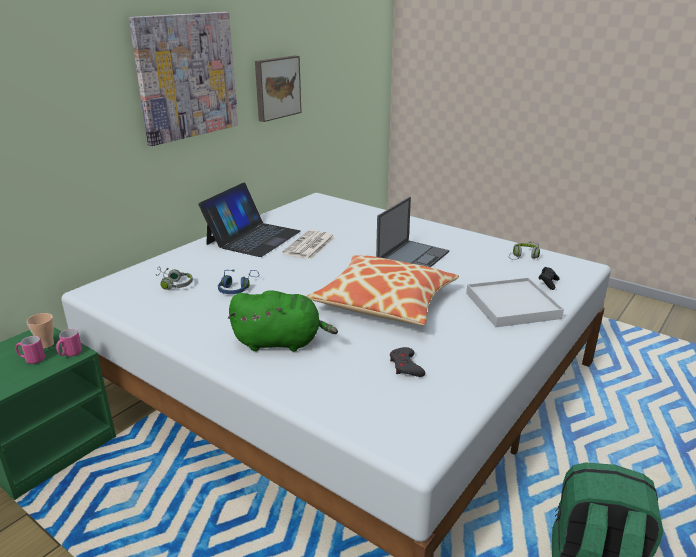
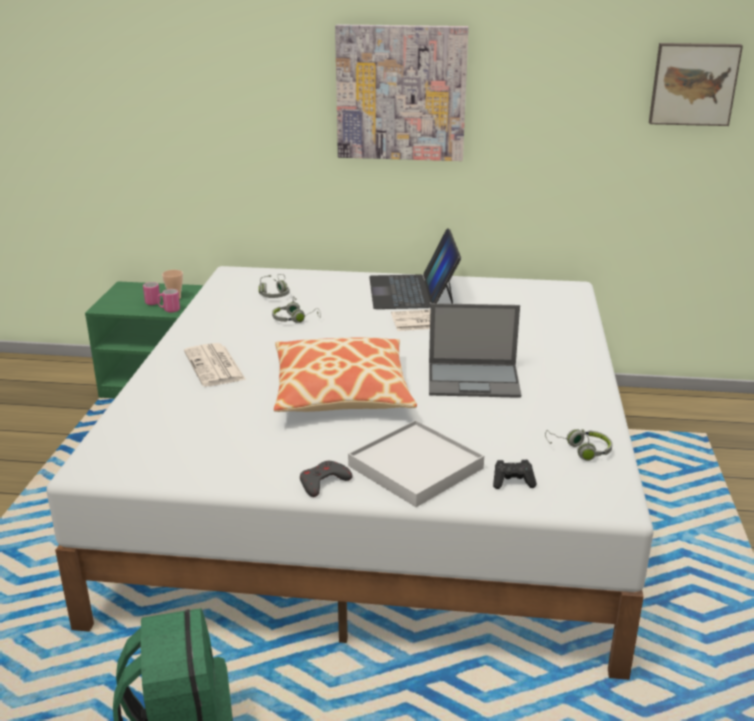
camera: 60 degrees right, 0 degrees up
laptop [198,182,301,257] -> laptop turned 90 degrees clockwise [369,228,461,309]
blue headphones [218,269,259,294] -> grey headphones [272,296,321,323]
green plush toy [228,290,338,352] -> newspaper [184,343,246,387]
picture [255,56,301,122] -> picture moved to [649,43,743,126]
grey game controller [390,347,425,377] -> grey game controller moved to [300,461,353,497]

